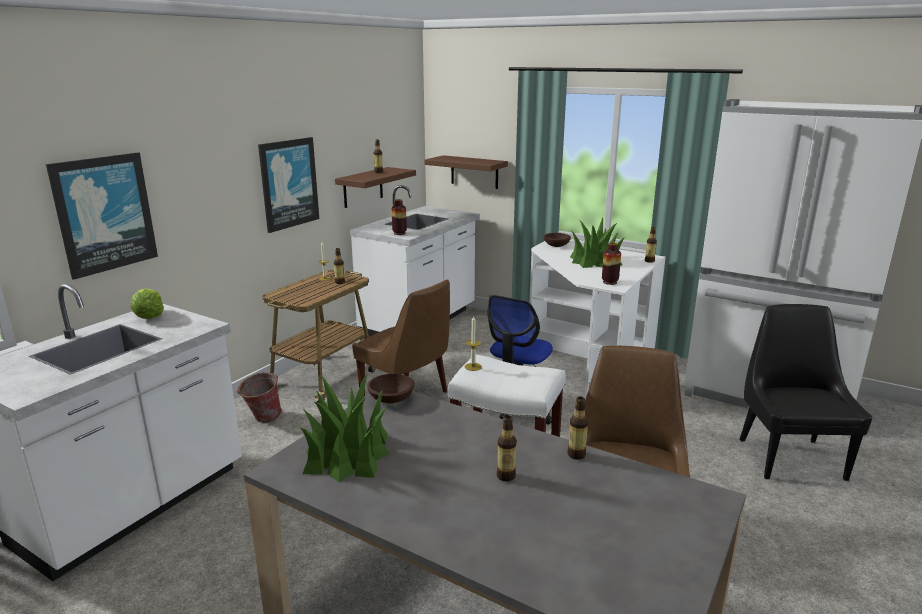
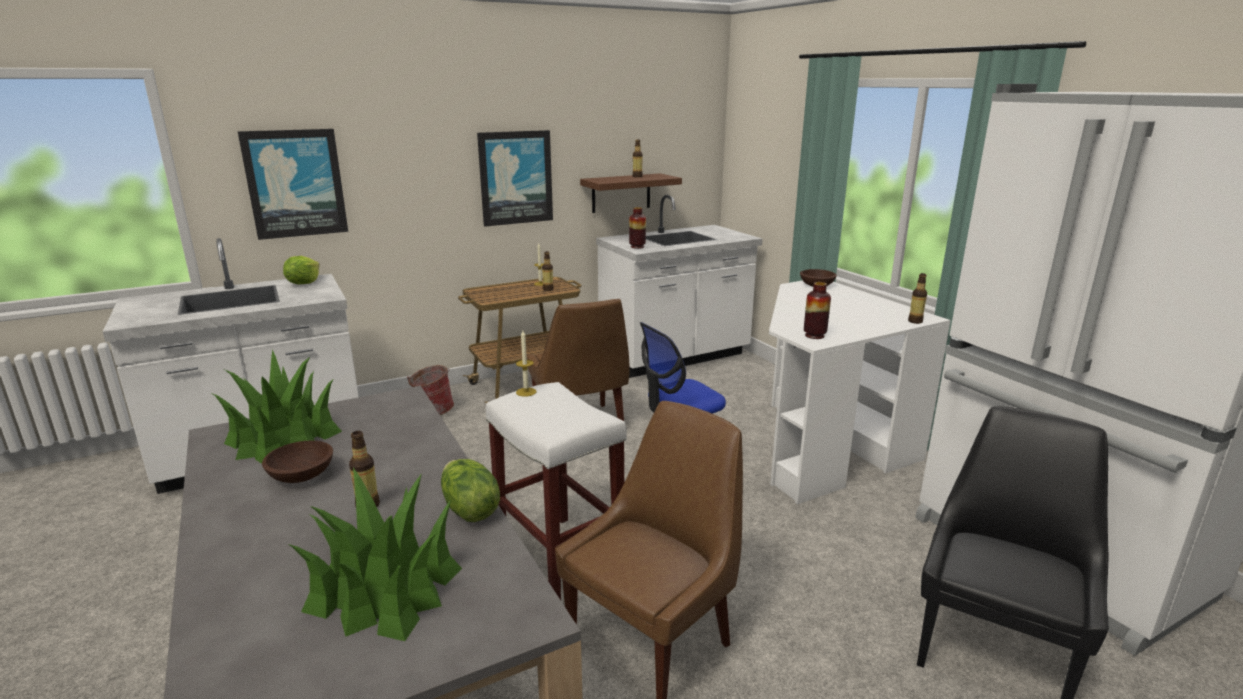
camera: 30 degrees right, 0 degrees up
brown bowl [367,374,415,403] -> brown bowl moved to [262,441,333,483]
brown shelf [424,155,508,189] -> none
bottle [567,397,588,460] -> lettuce [441,459,500,522]
potted plant [570,218,625,268] -> potted plant moved to [288,468,462,641]

